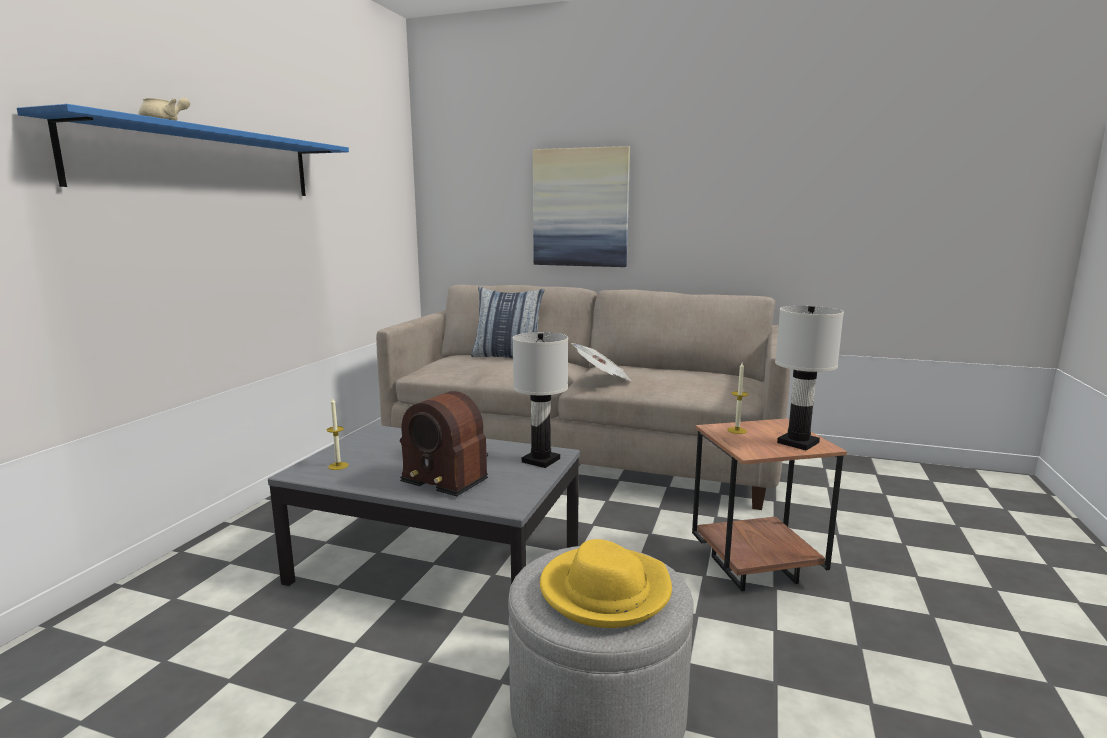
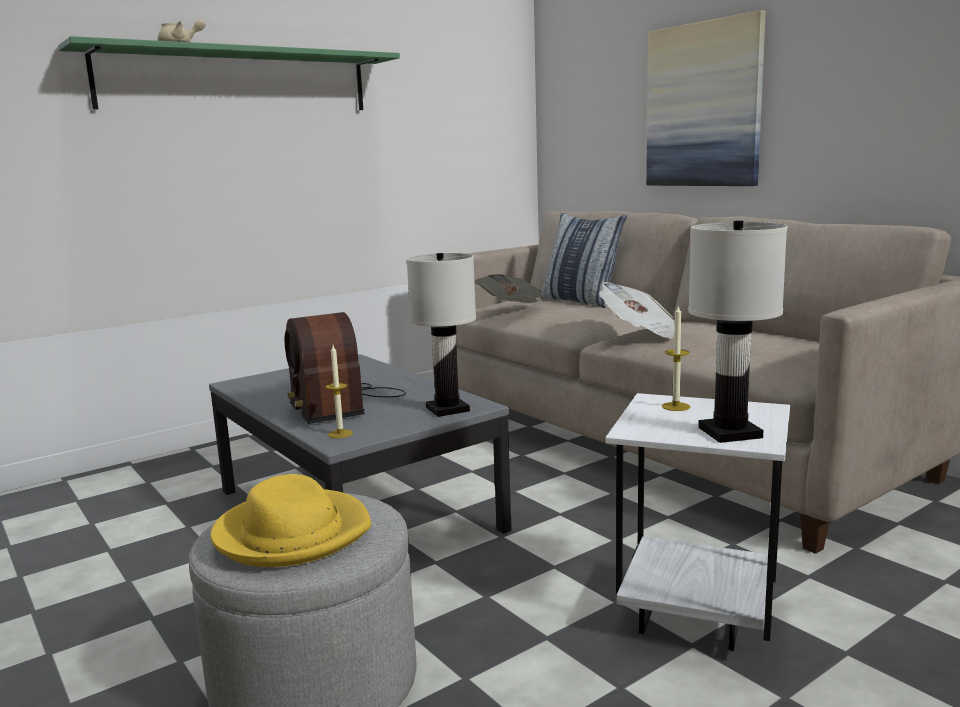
camera: 35 degrees right, 0 degrees up
blue shelf [17,104,349,196] -> green shelf [58,36,400,110]
candle [327,397,349,470] -> candle moved to [326,345,353,438]
brown side table [692,418,847,591] -> white side table [605,393,790,651]
none -> newspaper [475,274,542,303]

